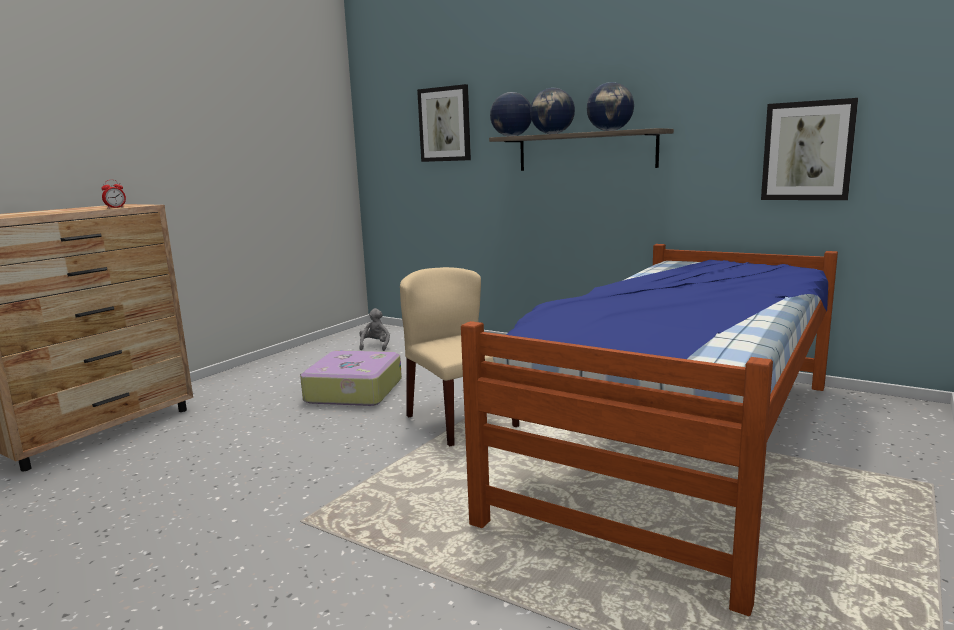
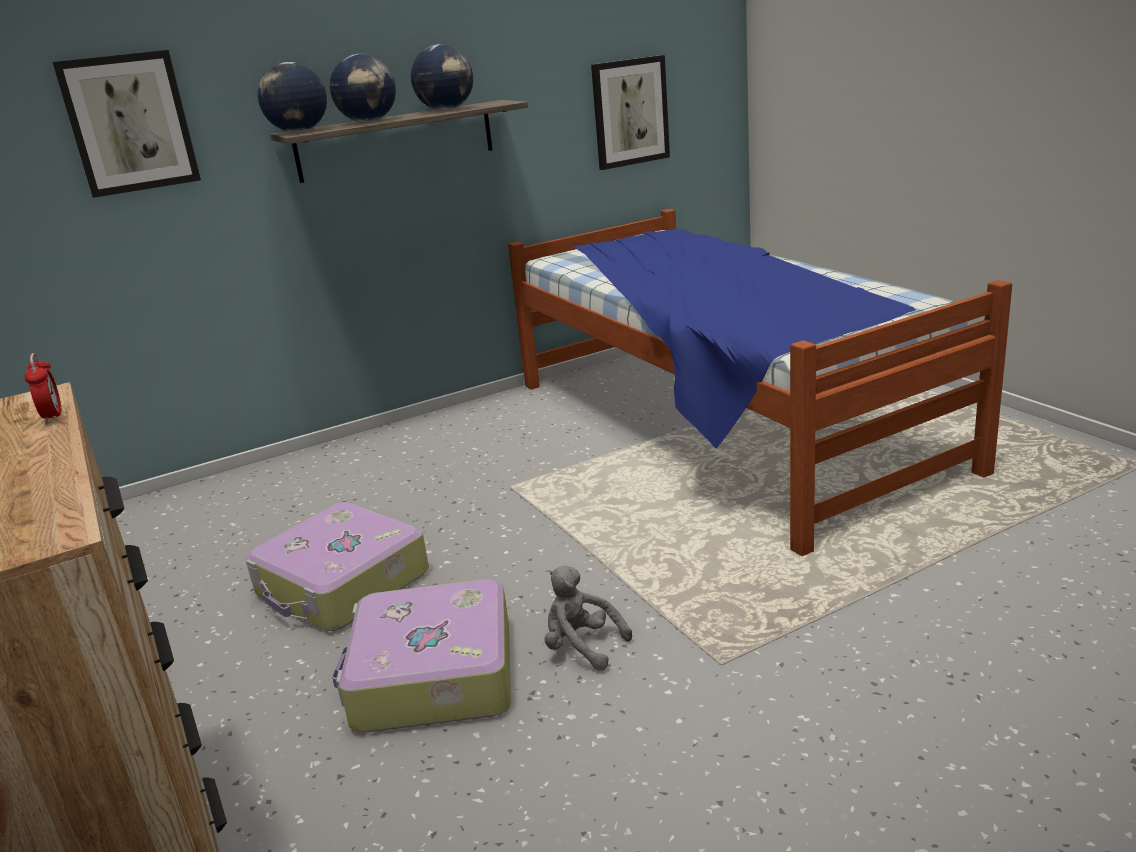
camera: 60 degrees left, 10 degrees up
grey plush toy [359,308,390,351] -> grey plush toy moved to [545,566,632,671]
beige chair [400,267,519,446] -> none
none -> suitcase [332,579,511,732]

